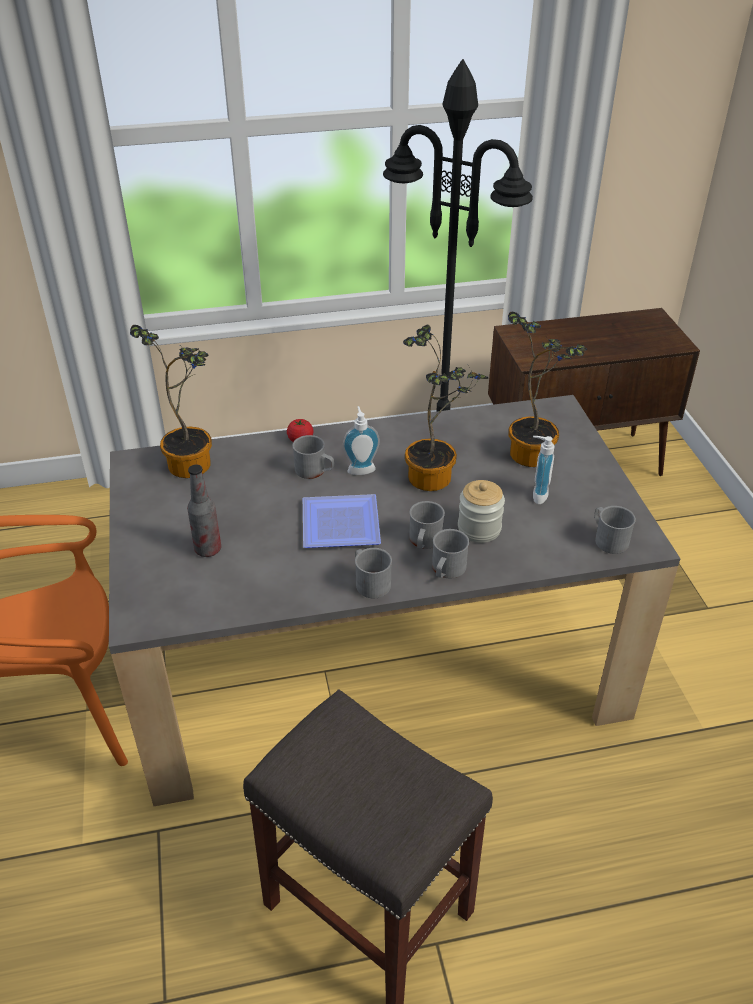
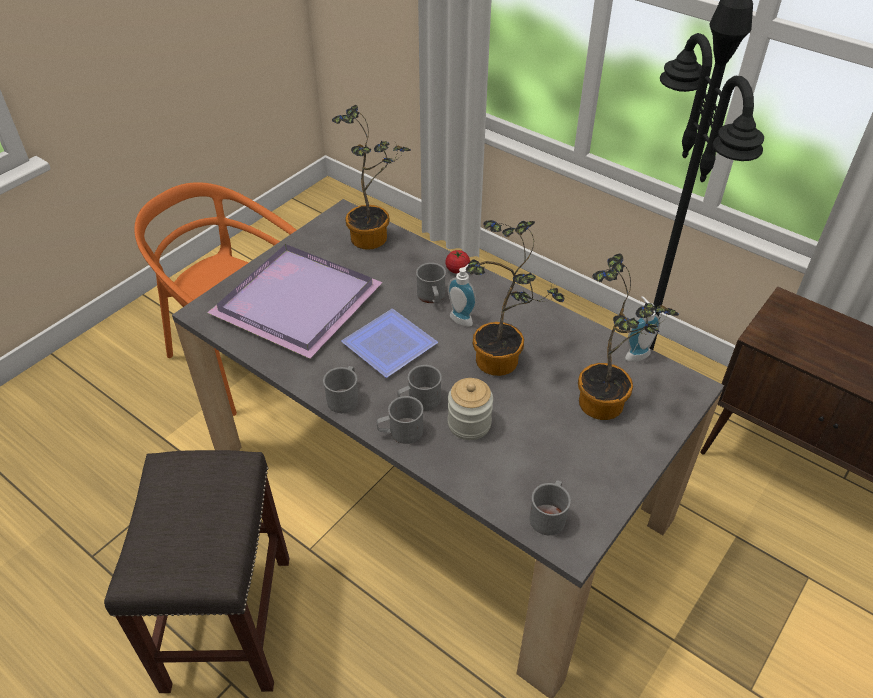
camera: 50 degrees right, 5 degrees up
bottle [187,465,221,557] -> purple tray [207,244,383,359]
soap dispenser [533,436,554,504] -> soap dispenser moved to [625,296,660,362]

